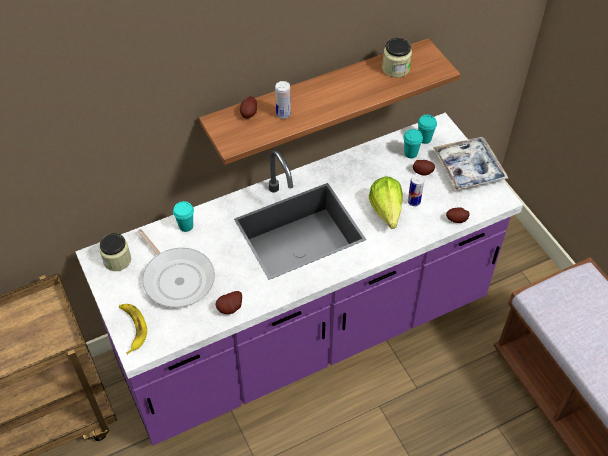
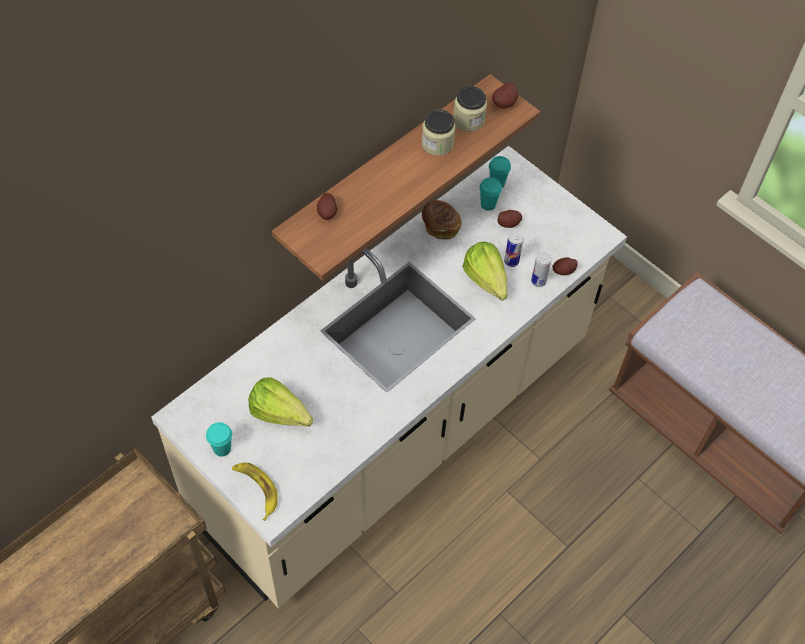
camera: 20 degrees left, 5 degrees up
purple counter [75,113,523,446] -> beige counter [151,146,627,608]
jar [99,233,131,271] -> jar moved to [422,110,456,156]
frying pan [138,229,215,308] -> lettuce [248,377,313,427]
turquoise cup [173,201,194,232] -> turquoise cup moved to [206,422,232,457]
potato [215,291,242,314] -> potato moved to [492,82,518,109]
can [275,81,291,119] -> can moved to [531,252,551,287]
tray [433,137,509,191] -> none
none -> bread [422,200,462,240]

